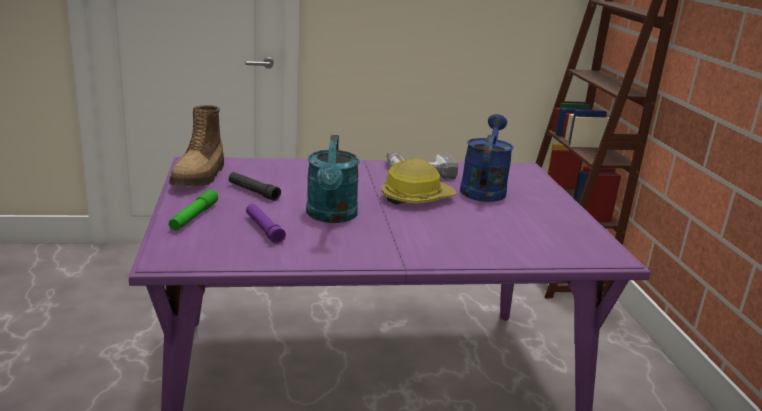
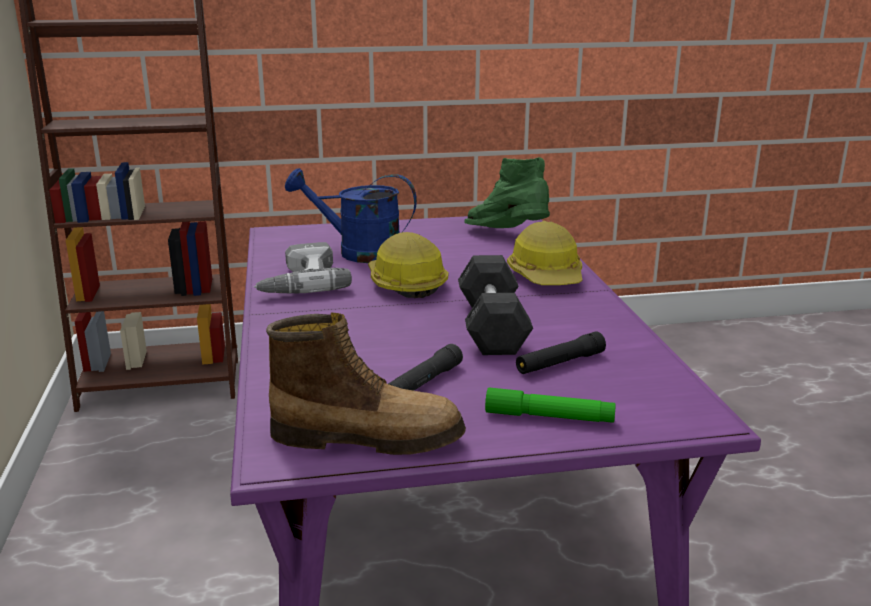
camera: 90 degrees left, 0 degrees up
purple flashlight [246,204,286,244] -> black flashlight [516,331,606,374]
turquoise watering can [306,135,360,223] -> grey dumbbell [458,255,533,355]
none -> green boot [464,157,550,228]
none -> hard hat [507,221,582,285]

